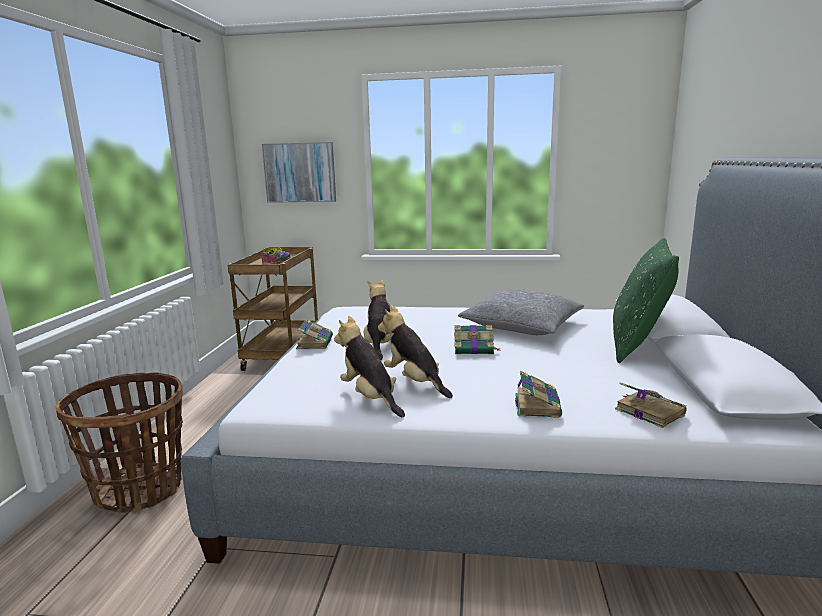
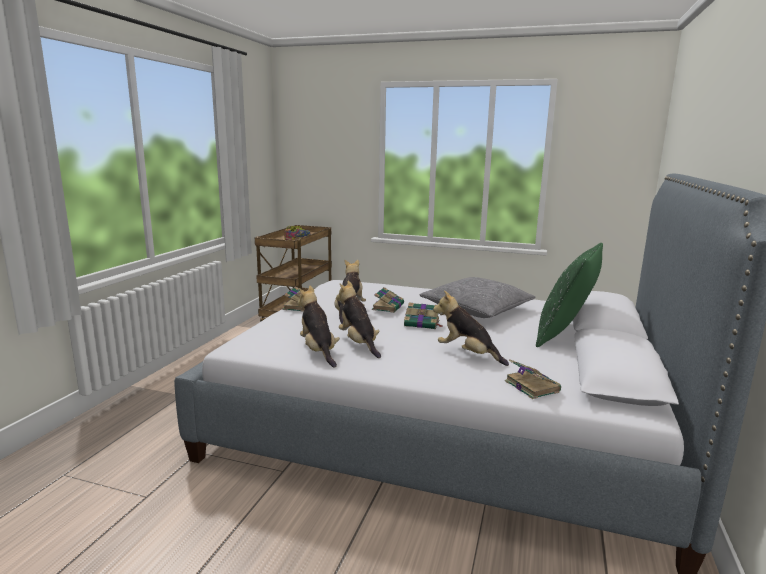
camera: 10 degrees right, 0 degrees up
basket [56,373,183,513] -> none
picture [262,142,336,203] -> none
book [515,370,562,418] -> book moved to [372,287,404,313]
none -> plush toy [433,290,509,366]

